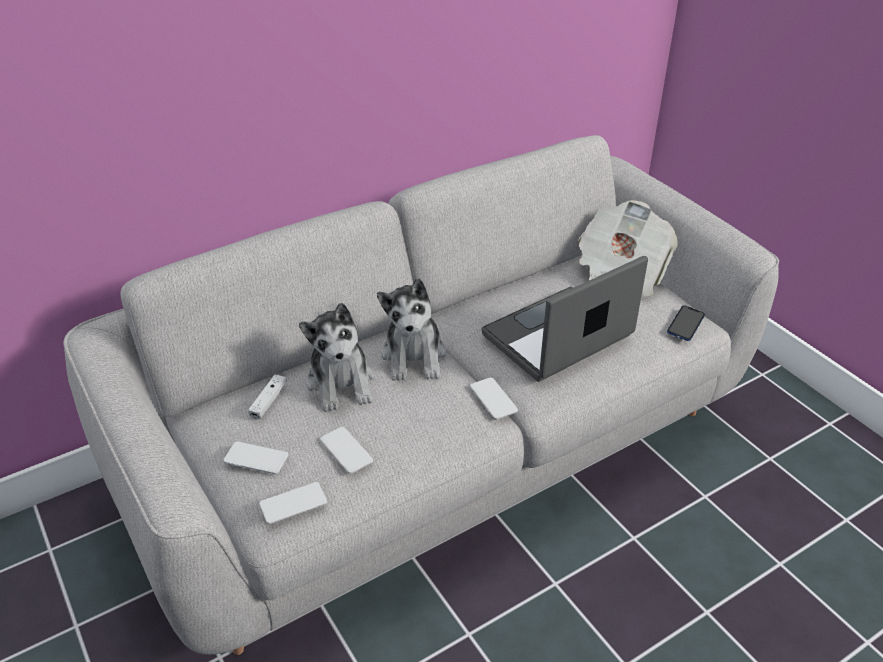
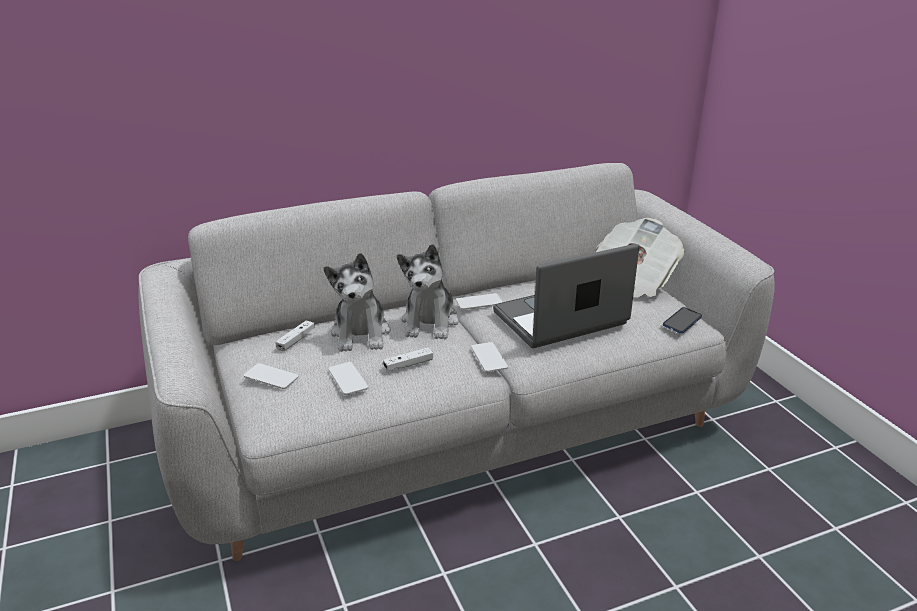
camera: 10 degrees right, 10 degrees down
phone [259,482,327,524] -> phone moved to [456,293,503,310]
none -> white game controller [383,347,433,370]

